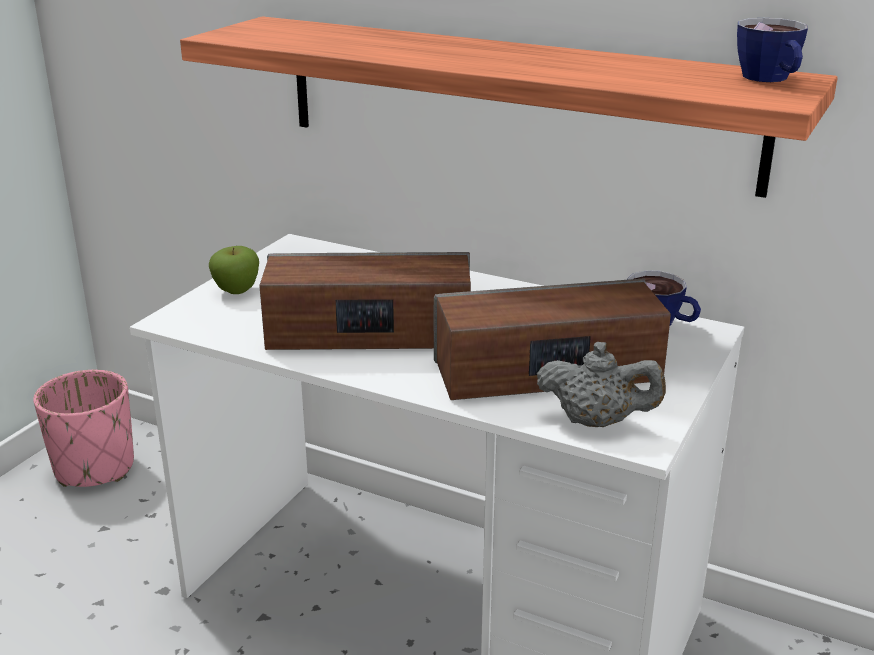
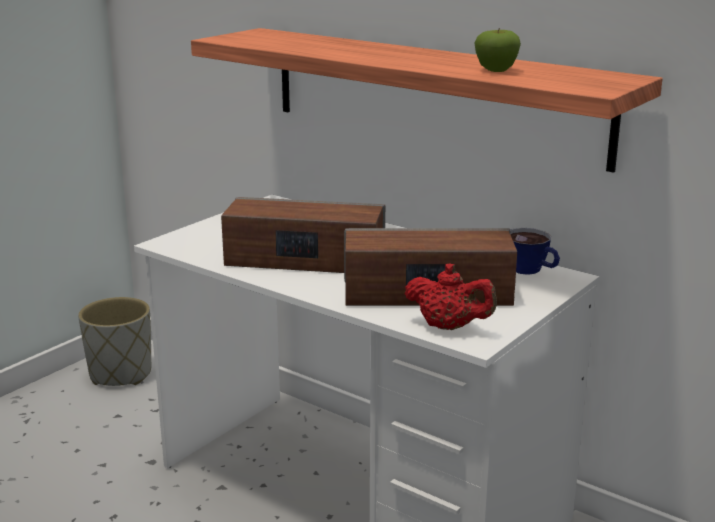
camera: 10 degrees right, 5 degrees down
pink planter [33,370,134,487] -> grey planter [78,297,151,386]
apple [209,246,259,294] -> apple moved to [474,28,521,72]
grey teapot [537,342,666,427] -> red teapot [404,263,497,330]
cup [737,18,808,82] -> none

